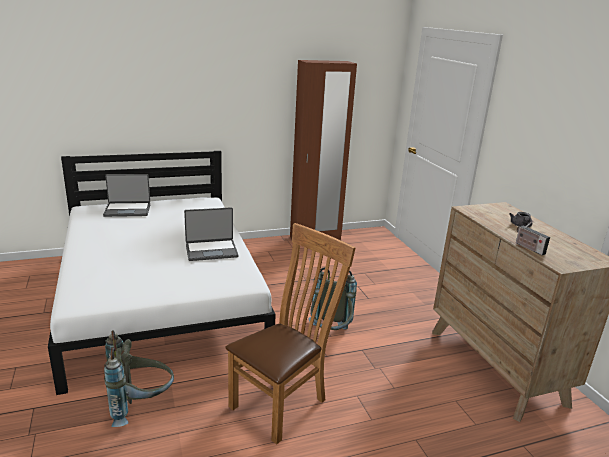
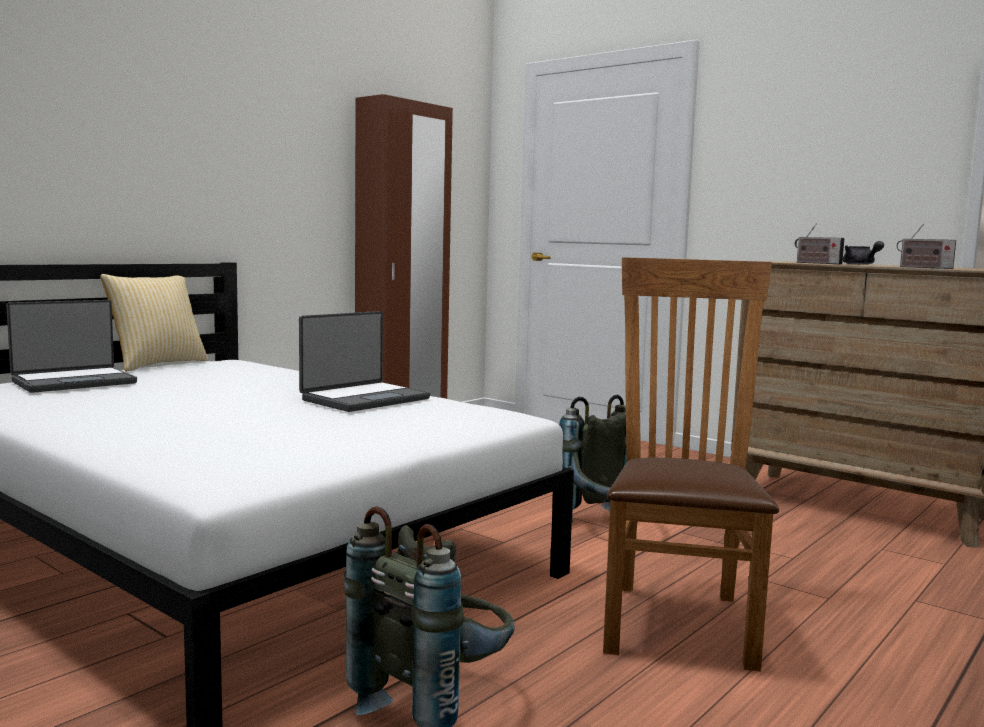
camera: 30 degrees left, 15 degrees down
none -> pillow [100,274,208,372]
none -> radio [795,223,844,264]

